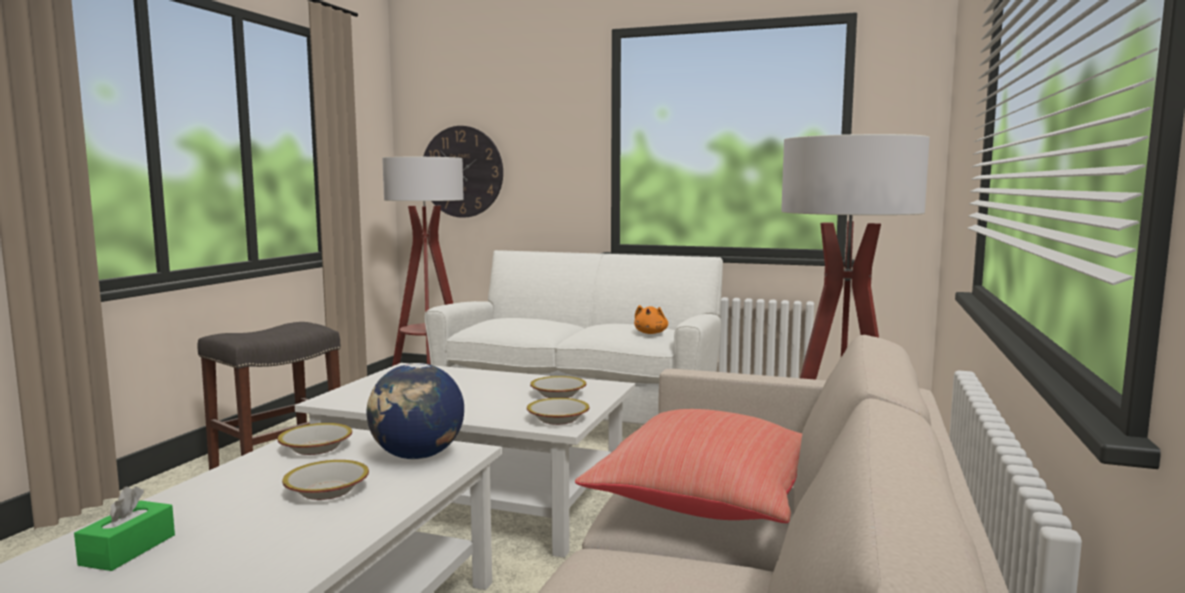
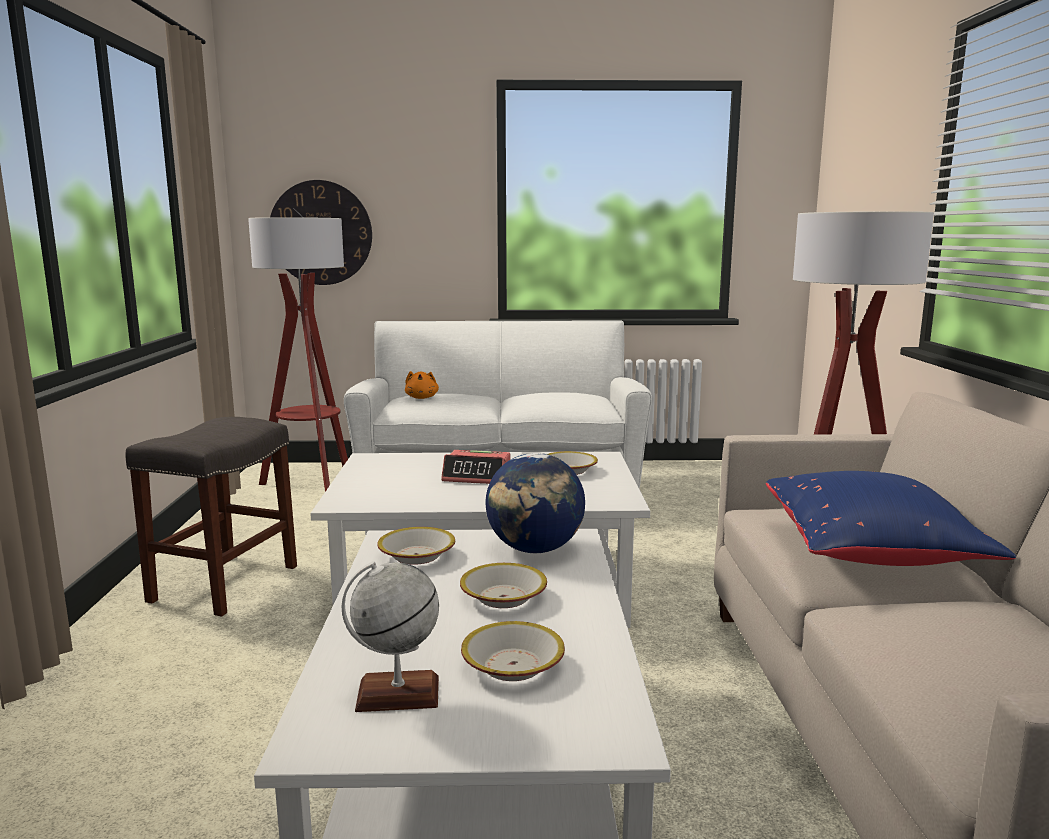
camera: 20 degrees left, 5 degrees up
green tissue box [74,486,175,571] -> globe [342,561,439,712]
bowl [527,398,589,425] -> bowl moved to [461,621,565,681]
red pillow [575,409,802,523] -> blue pillow [766,471,1016,566]
orange plush toy [634,305,668,334] -> orange plush toy moved to [405,371,439,399]
none -> alarm clock [441,450,511,484]

